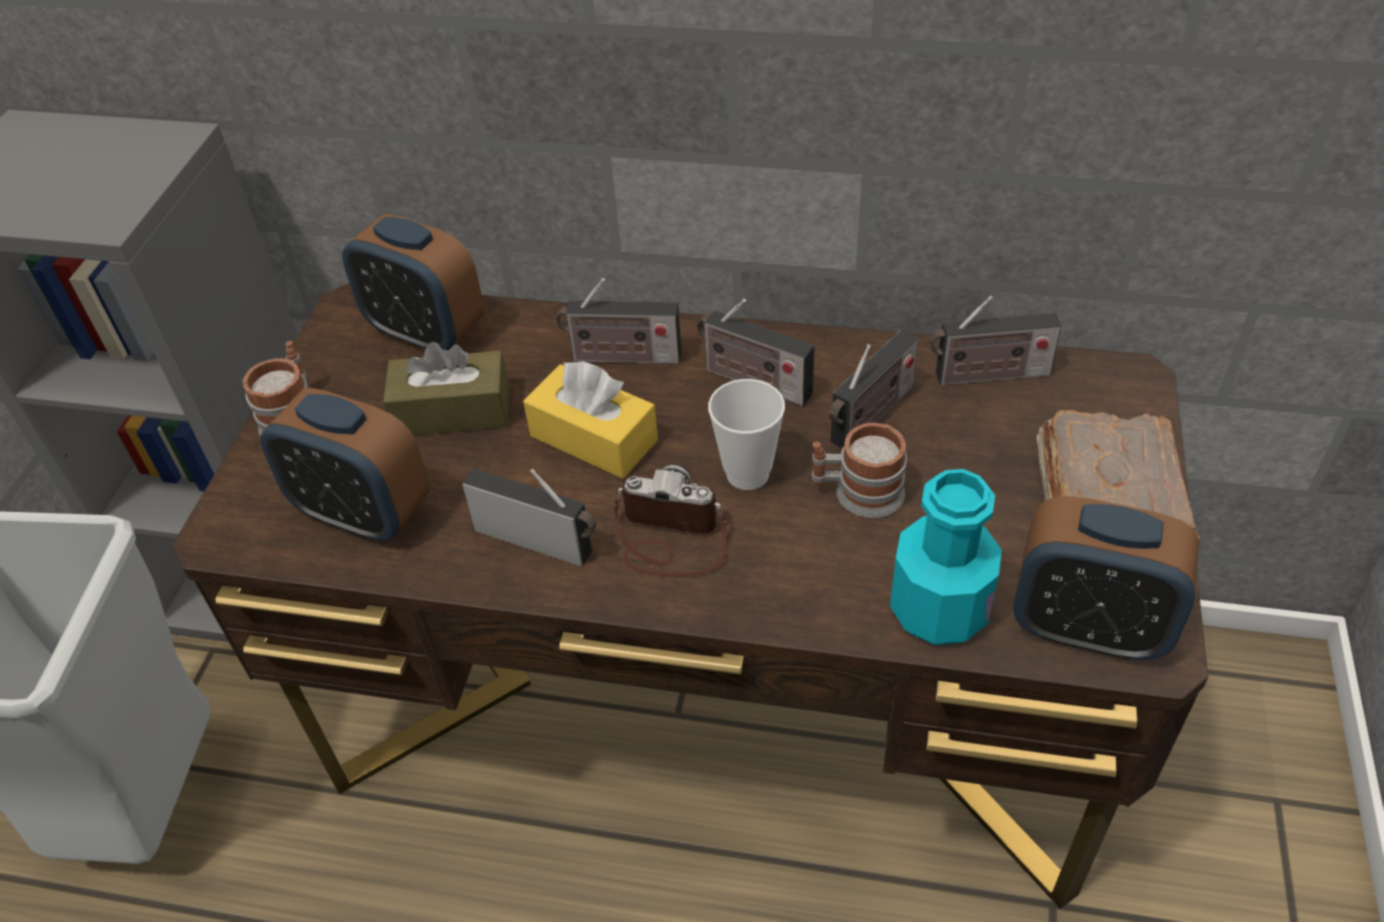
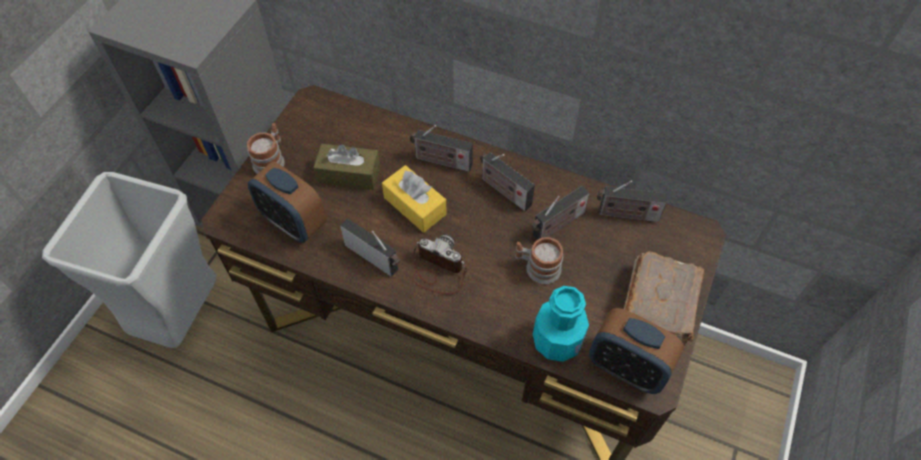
camera: 10 degrees right, 10 degrees up
alarm clock [342,214,484,351] -> none
cup [708,379,785,490] -> none

